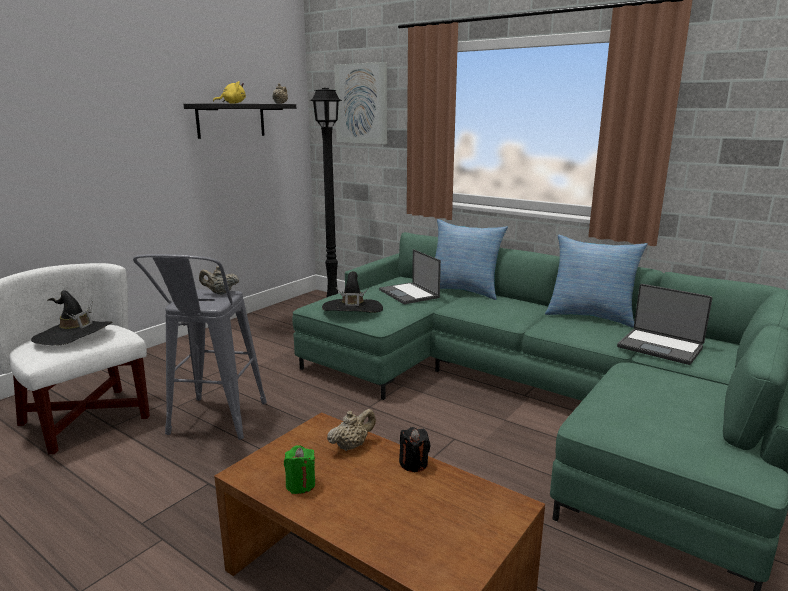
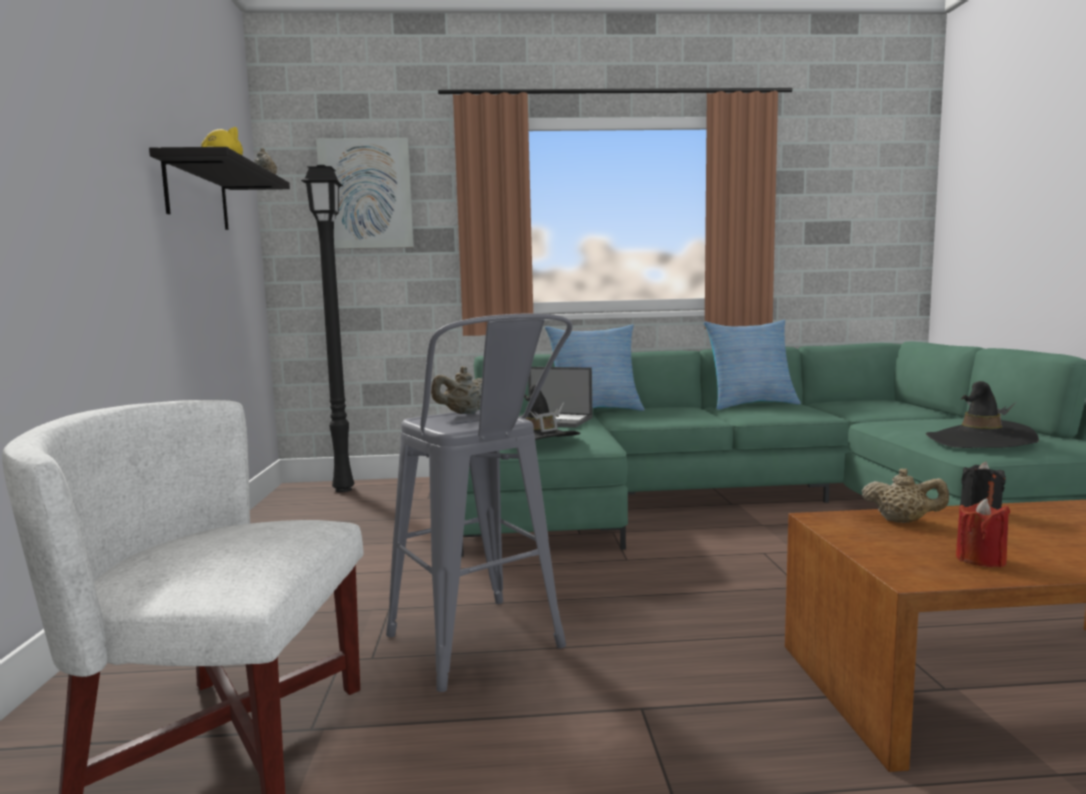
camera: 40 degrees left, 10 degrees down
black hat [31,290,113,346] -> black hat moved to [926,381,1039,448]
green candle [284,445,315,494] -> red candle [956,498,1010,568]
beige teapot [327,409,376,451] -> beige teapot turned 105 degrees clockwise [862,469,949,523]
laptop [617,284,712,365] -> none

